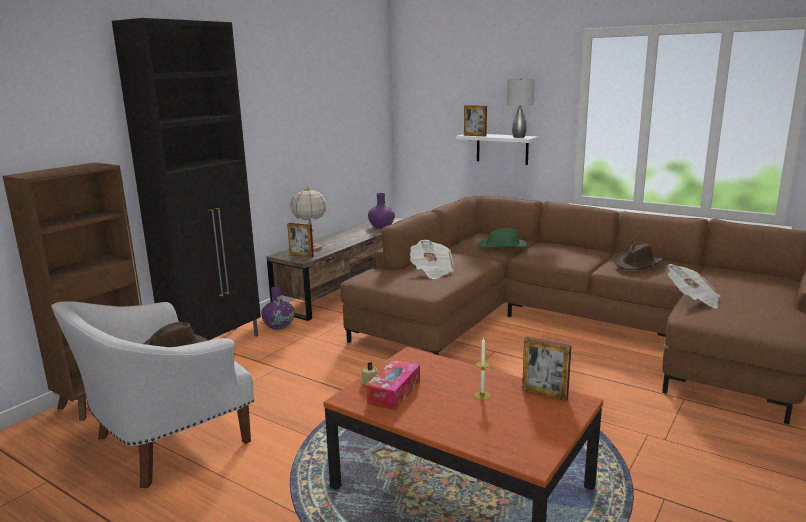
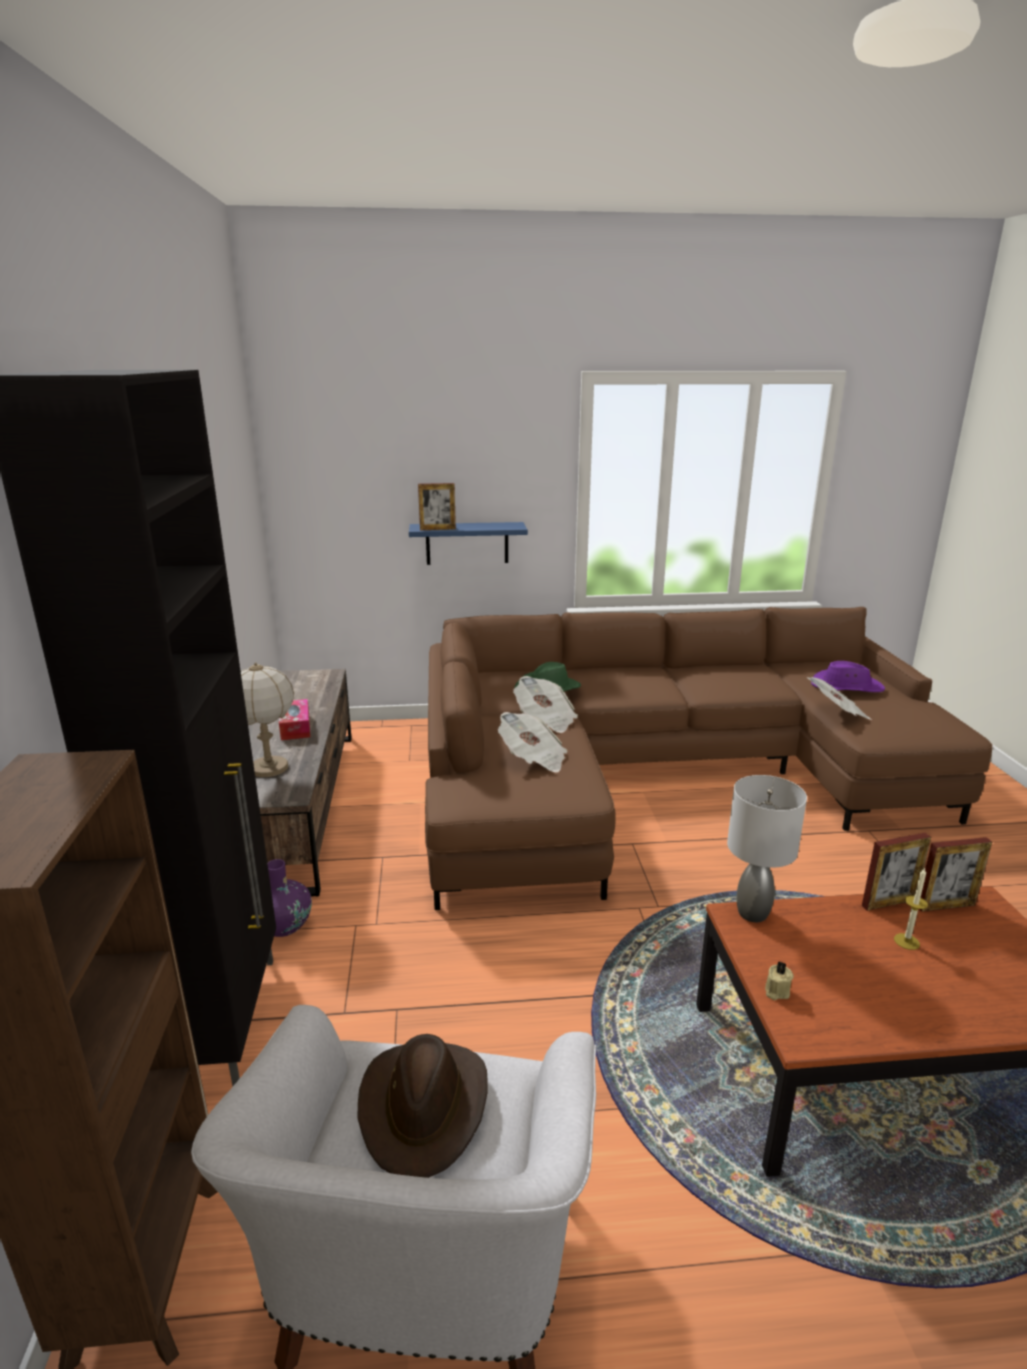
camera: 40 degrees left, 5 degrees up
picture frame [287,223,314,258] -> picture frame moved to [862,833,931,911]
tissue box [366,360,420,410] -> tissue box moved to [279,699,310,740]
purple vase [368,193,395,229] -> none
white shelf [456,134,539,165] -> blue shelf [409,522,528,565]
grey table lamp [507,78,535,138] -> grey table lamp moved to [727,775,807,922]
brown hat [613,242,664,270] -> none
none -> newspaper [513,676,578,733]
none -> purple hat [811,661,885,692]

